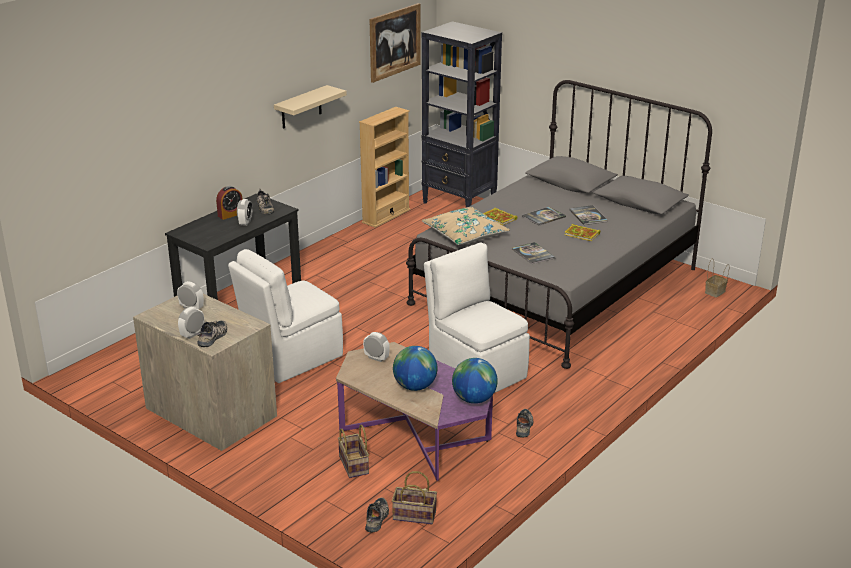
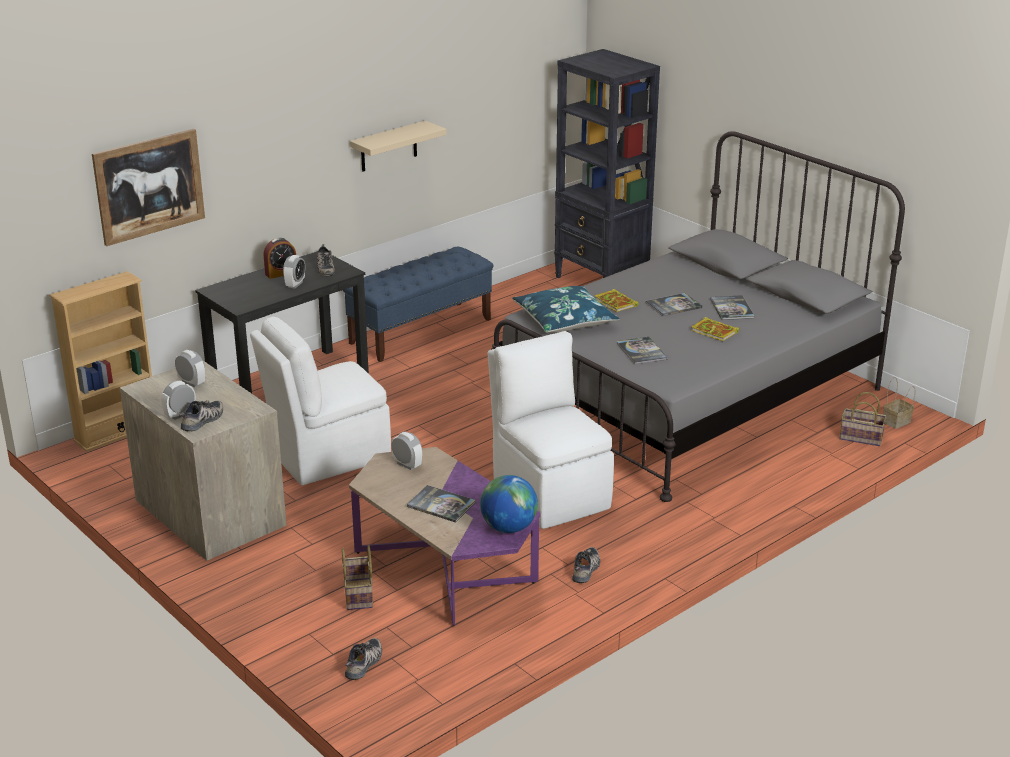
camera: 10 degrees right, 0 degrees up
beige bookcase [359,107,411,228] -> beige bookcase moved to [50,271,152,452]
picture [369,3,421,83] -> picture moved to [92,129,205,246]
basket [392,471,437,525] -> basket moved to [839,392,887,446]
globe [393,346,438,391] -> book [407,485,476,523]
beige pillow [422,207,510,245] -> blue pillow [512,286,619,333]
none -> blue bench [343,247,493,362]

